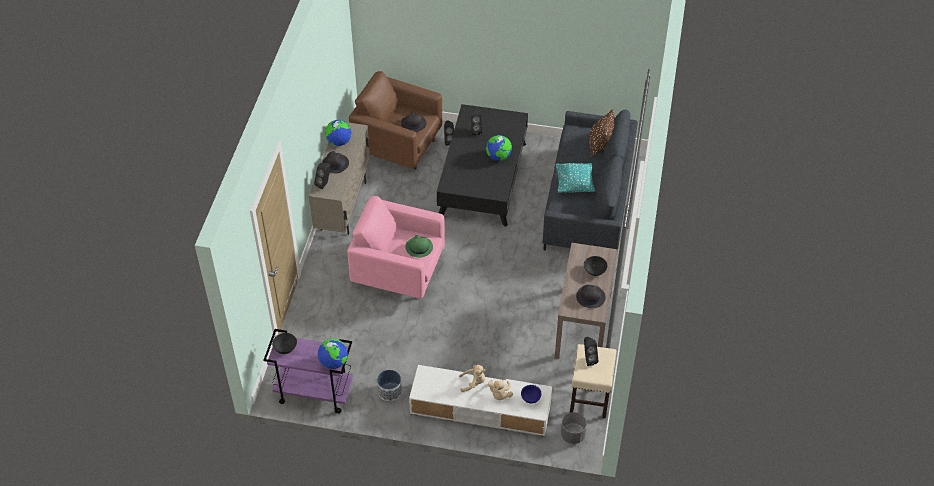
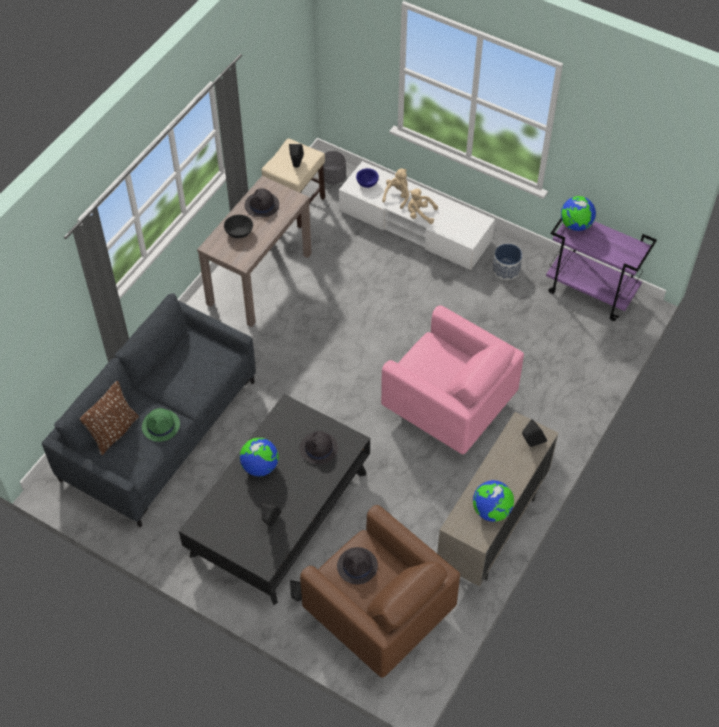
camera: 160 degrees left, 5 degrees up
black bowl [272,333,297,354] -> none
black hat [322,151,349,174] -> black hat moved to [300,431,338,464]
green hat [405,235,433,258] -> green hat moved to [142,408,180,442]
turquoise pillow [556,163,595,193] -> none

